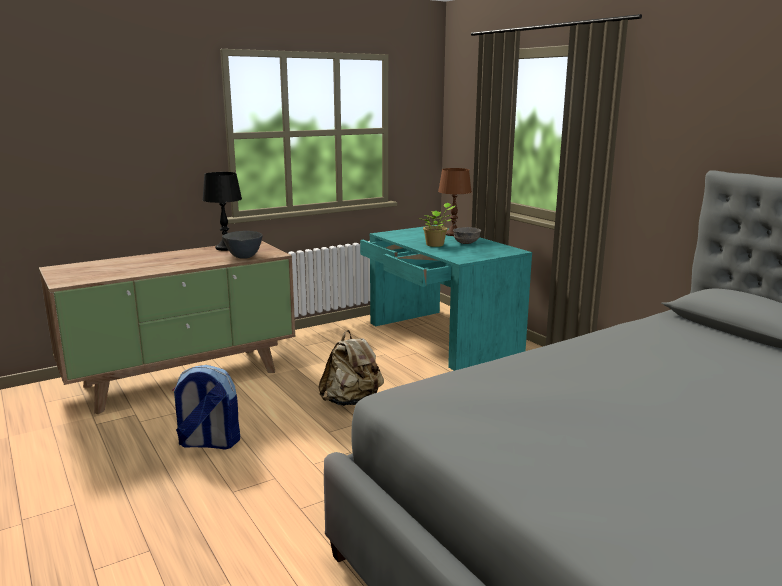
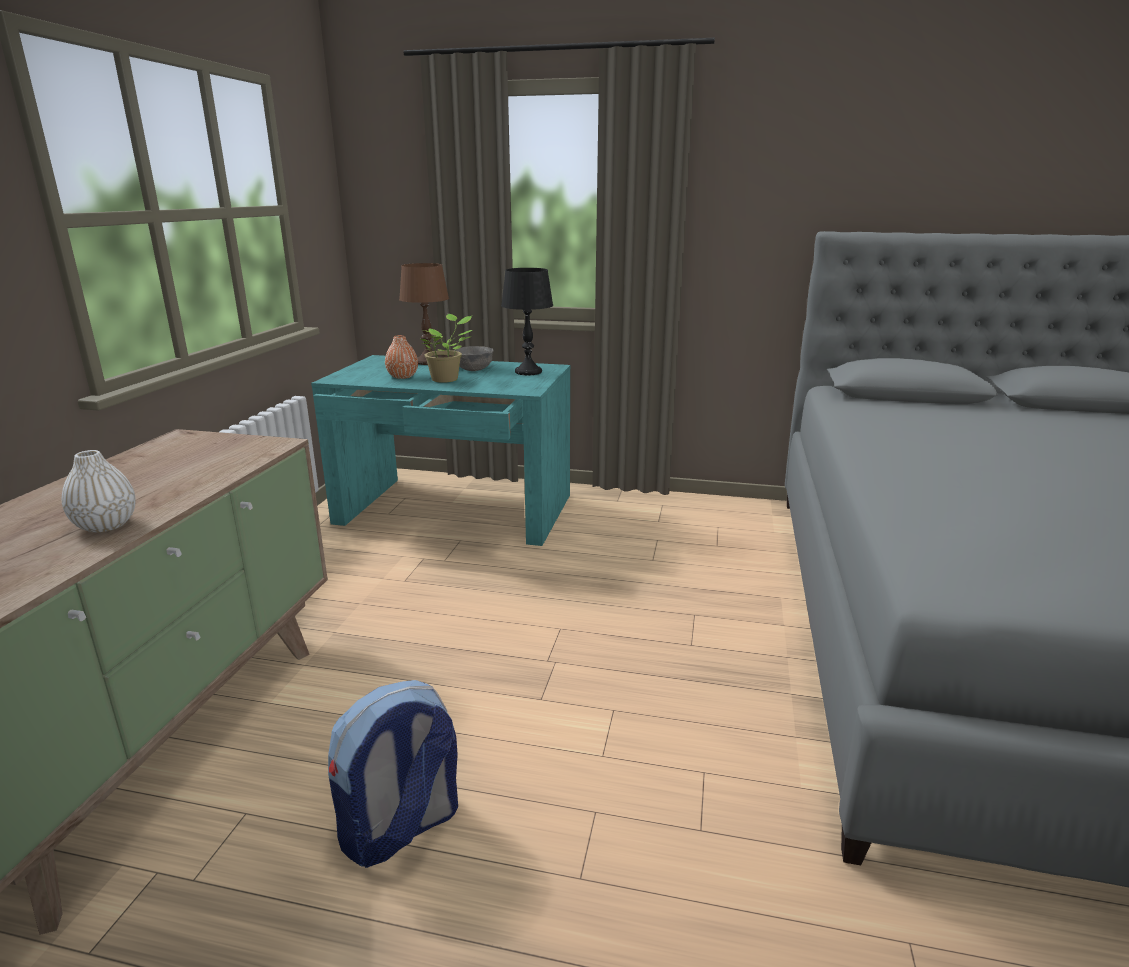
camera: 45 degrees left, 5 degrees up
black table lamp [202,172,242,251] -> black table lamp moved to [501,268,553,375]
grey bowl [222,231,263,259] -> none
beige backpack [319,330,384,406] -> none
none -> white vase [62,450,136,533]
none -> orange vase [385,335,418,379]

